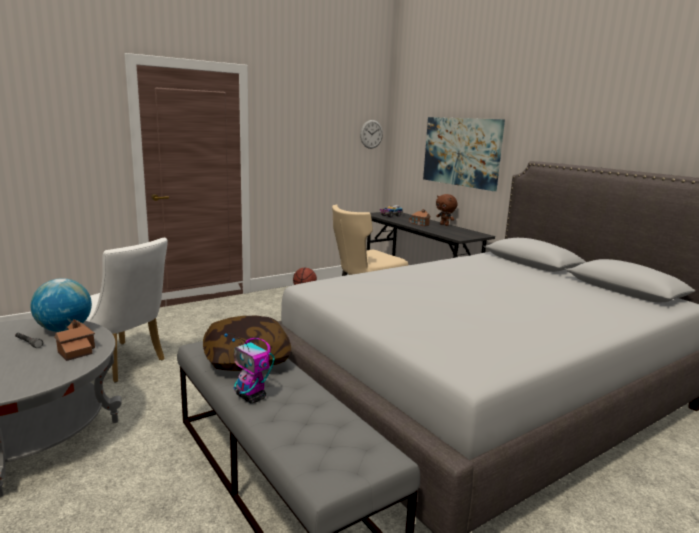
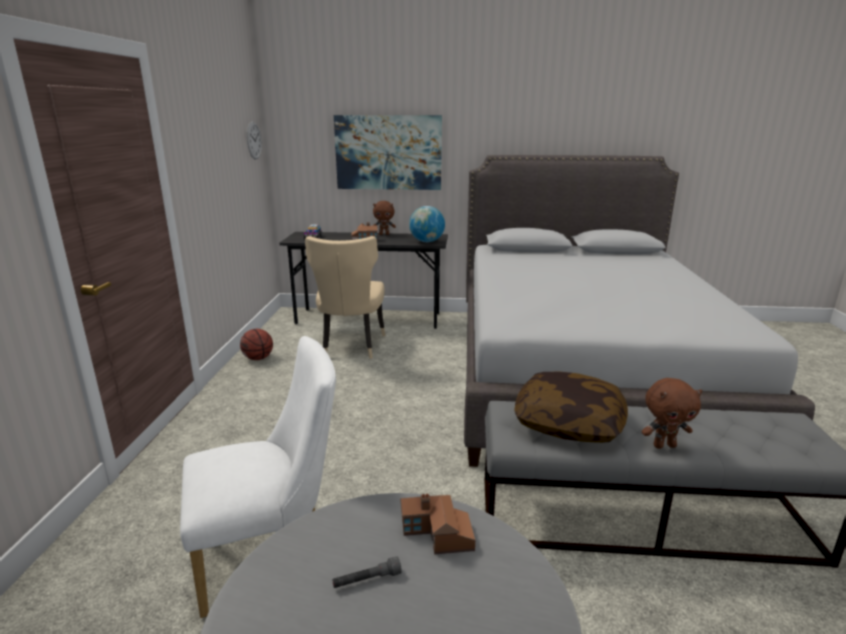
camera: 50 degrees left, 5 degrees up
globe [30,278,92,332] -> globe moved to [409,206,445,242]
toy robot [224,333,275,403] -> brown plush toy [642,378,703,449]

